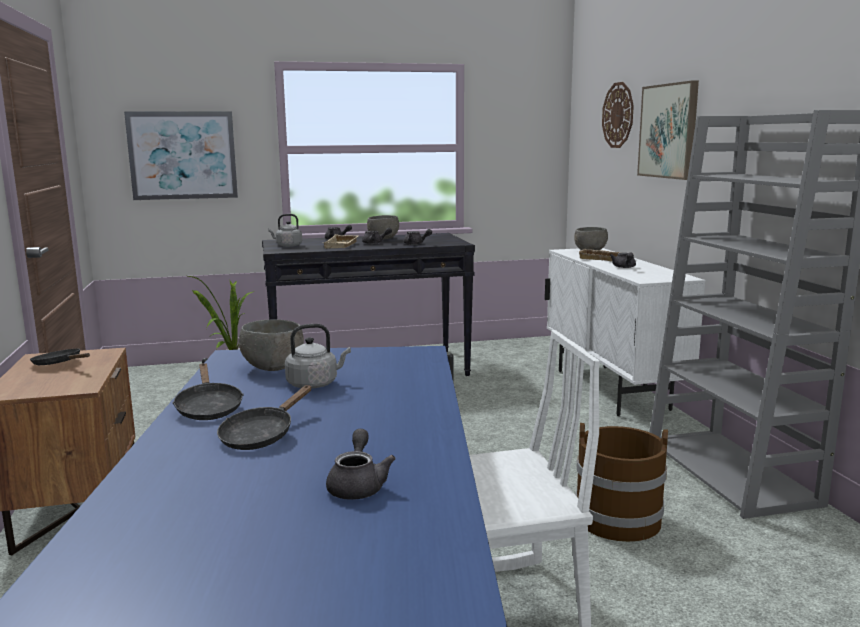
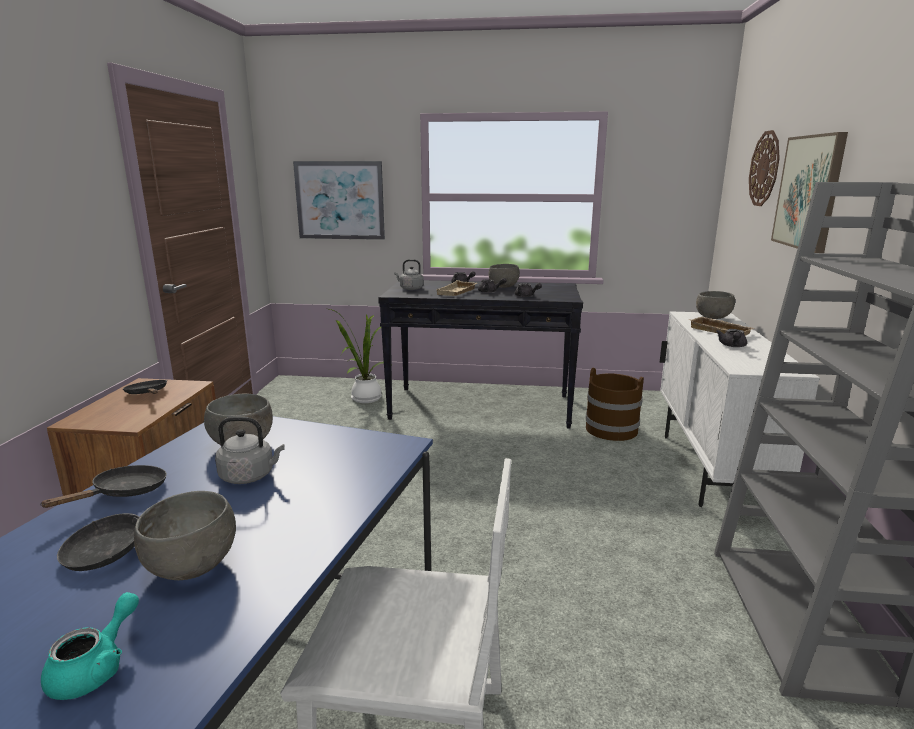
camera: 20 degrees right, 5 degrees up
black frying pan [172,363,244,420] -> black frying pan turned 150 degrees counterclockwise [40,465,167,508]
grey teapot [326,429,396,500] -> turquoise teapot [41,592,139,700]
brown bucket [575,423,668,542] -> brown bucket moved to [585,368,644,441]
none -> grey bowl [134,491,236,580]

